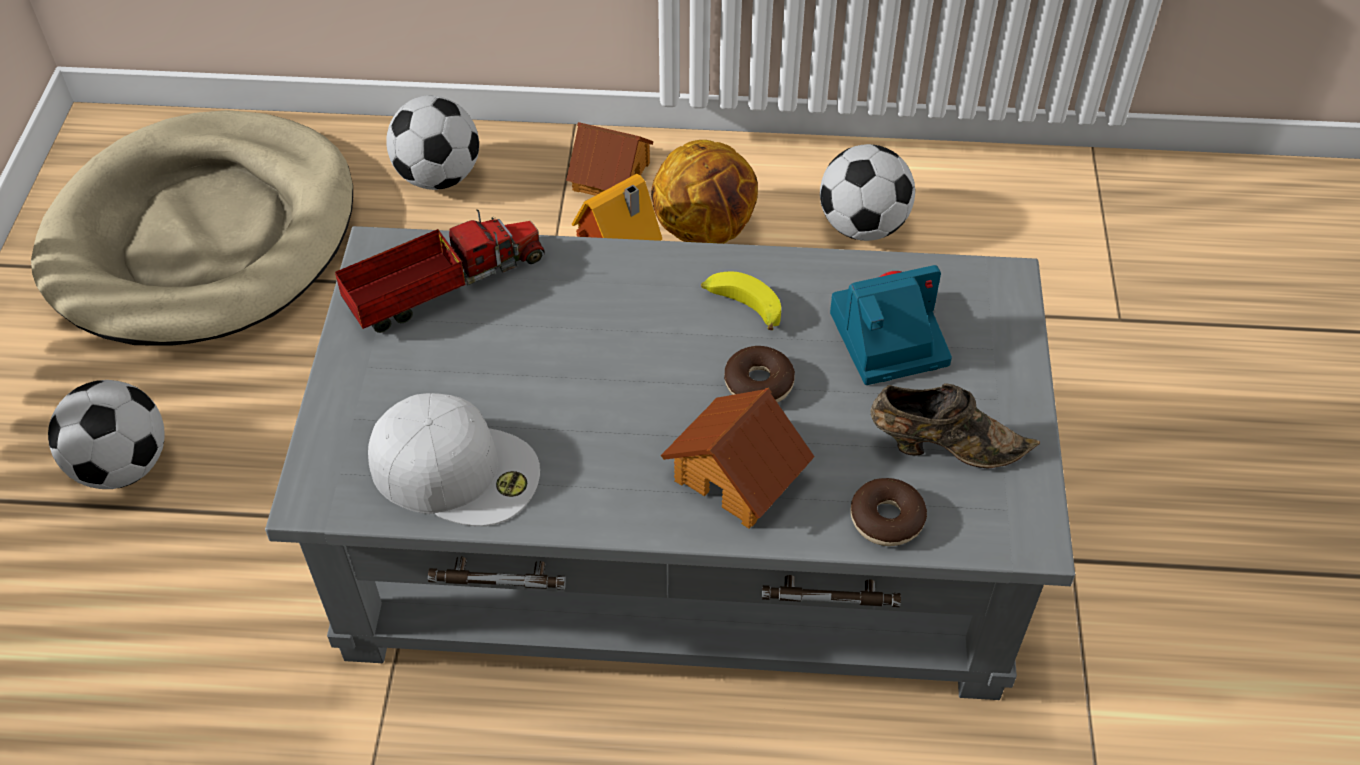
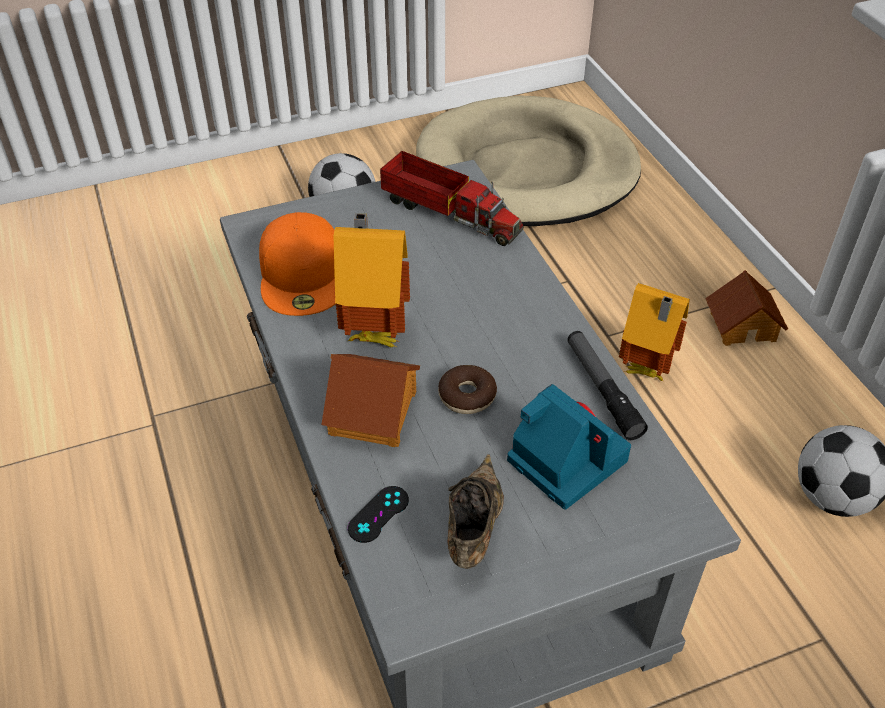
camera: 65 degrees right, 5 degrees down
white cap [368,393,540,526] -> orange cap [259,212,336,316]
football [386,95,479,190] -> none
basketball [651,140,758,244] -> none
banana [701,272,781,330] -> none
donut [850,478,927,546] -> black game controller [348,486,409,543]
brown shoe [870,383,1040,469] -> brown shoe turned 150 degrees counterclockwise [447,454,504,569]
none -> toy house [333,213,410,347]
none -> flashlight [568,331,648,440]

